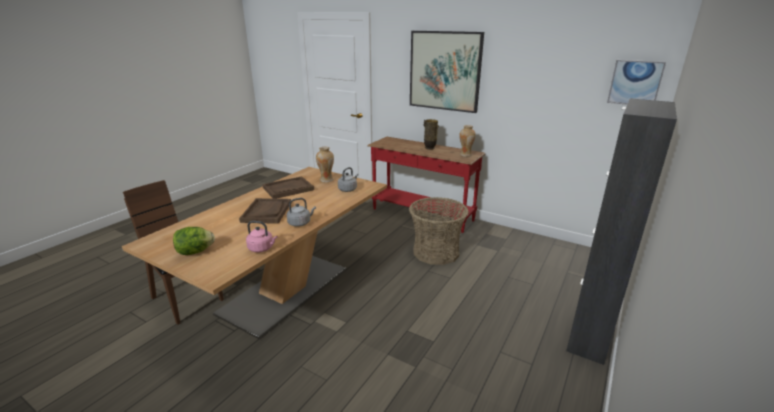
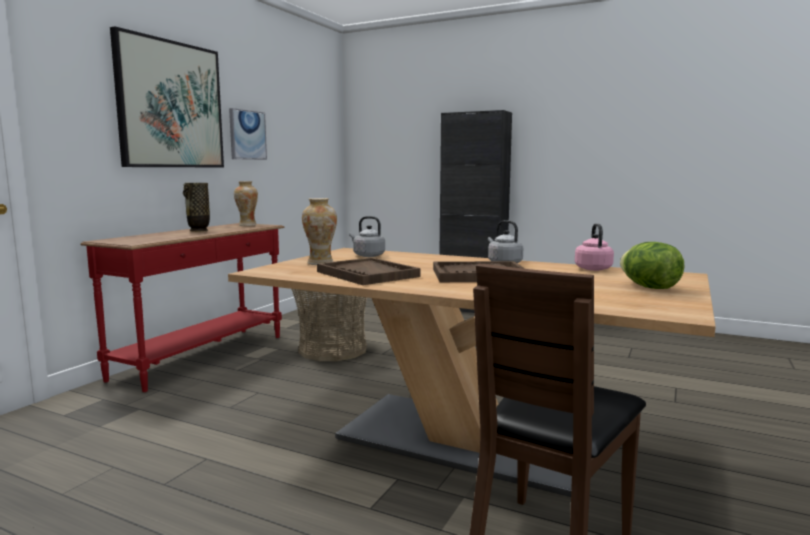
camera: 95 degrees left, 15 degrees down
picture [607,60,666,105] -> picture moved to [229,108,267,160]

